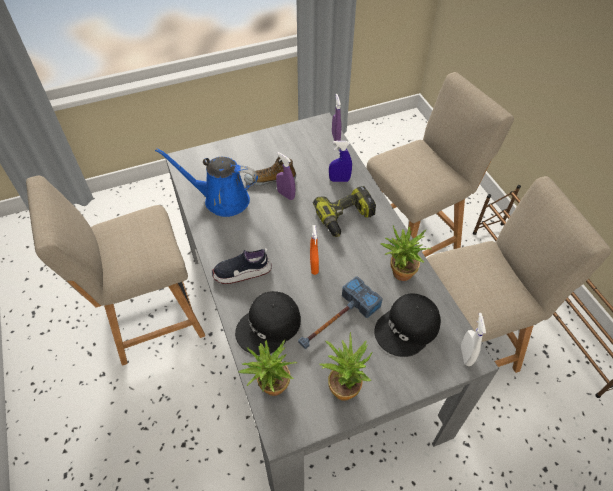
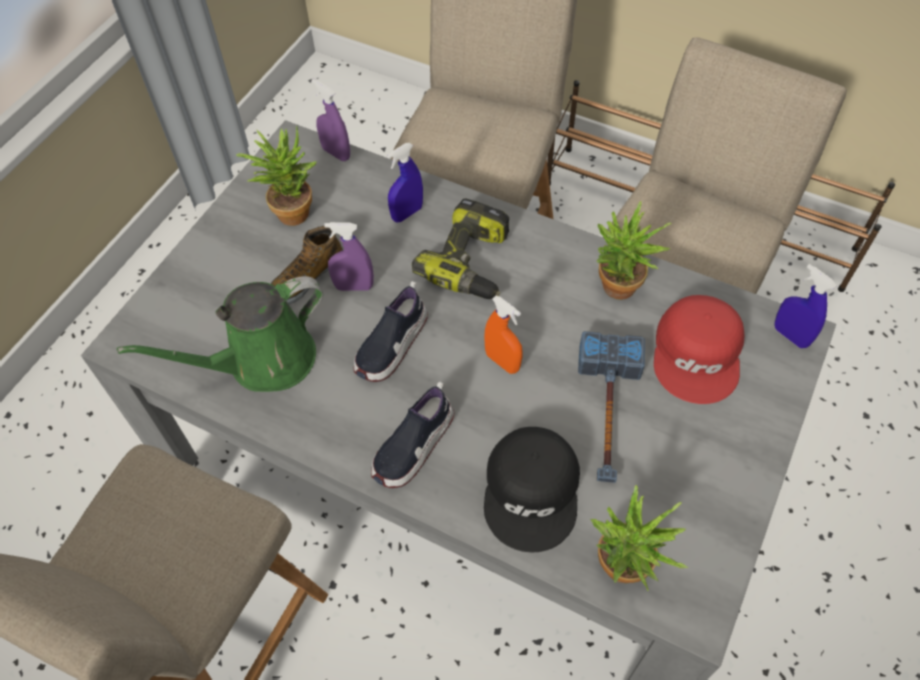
camera: 40 degrees left, 5 degrees up
blue watering can [155,148,258,217] -> green watering can [117,276,323,392]
potted plant [319,332,372,401] -> potted plant moved to [236,126,317,226]
black cap [374,293,441,357] -> red cap [654,295,744,404]
white spray bottle [461,313,486,366] -> blue spray bottle [775,264,837,348]
none -> shoe [354,281,428,382]

